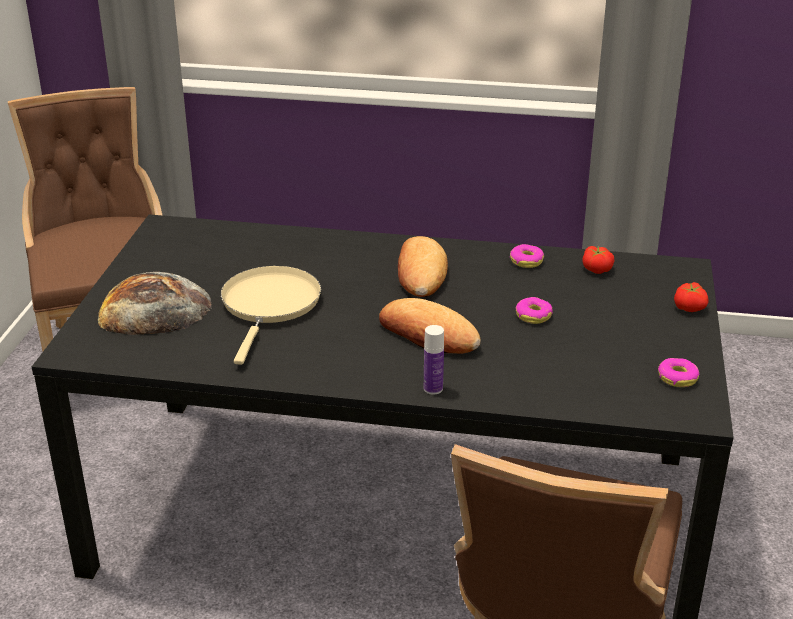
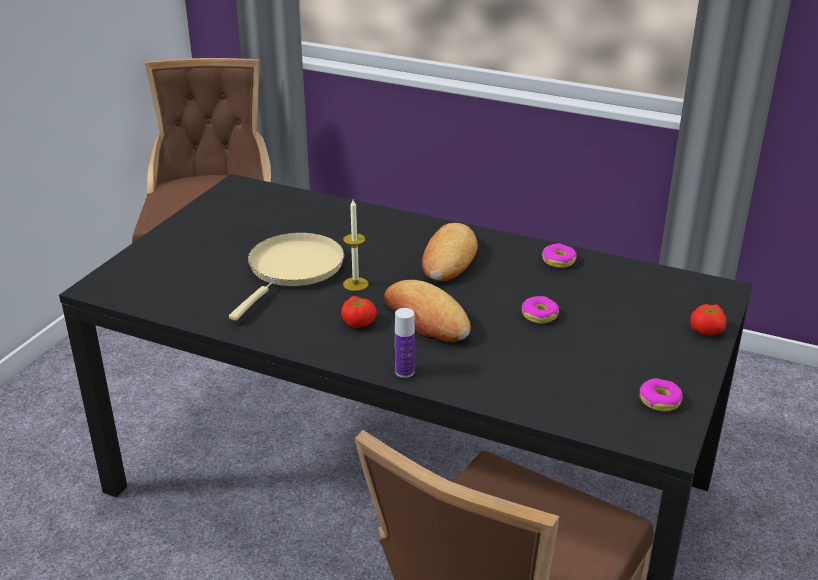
camera: 15 degrees right, 0 degrees up
bread [98,272,212,335] -> none
tomato [582,246,614,274] -> tomato moved to [341,296,377,328]
none -> candle [343,200,369,291]

